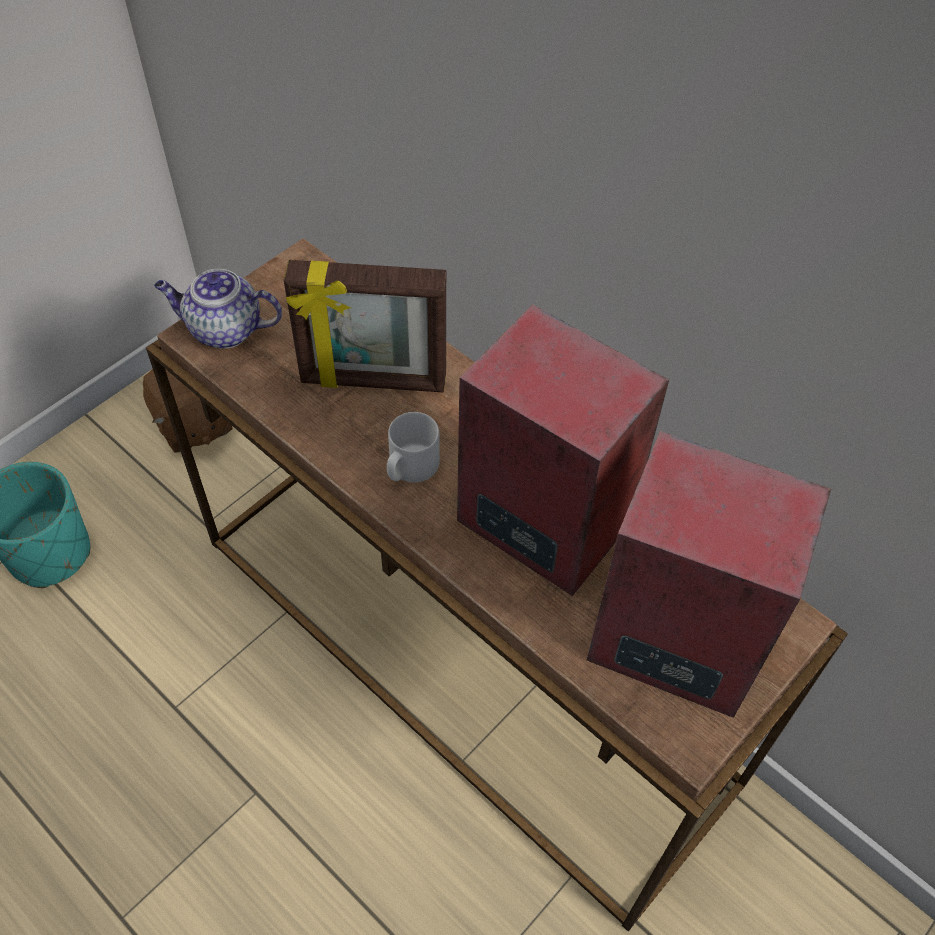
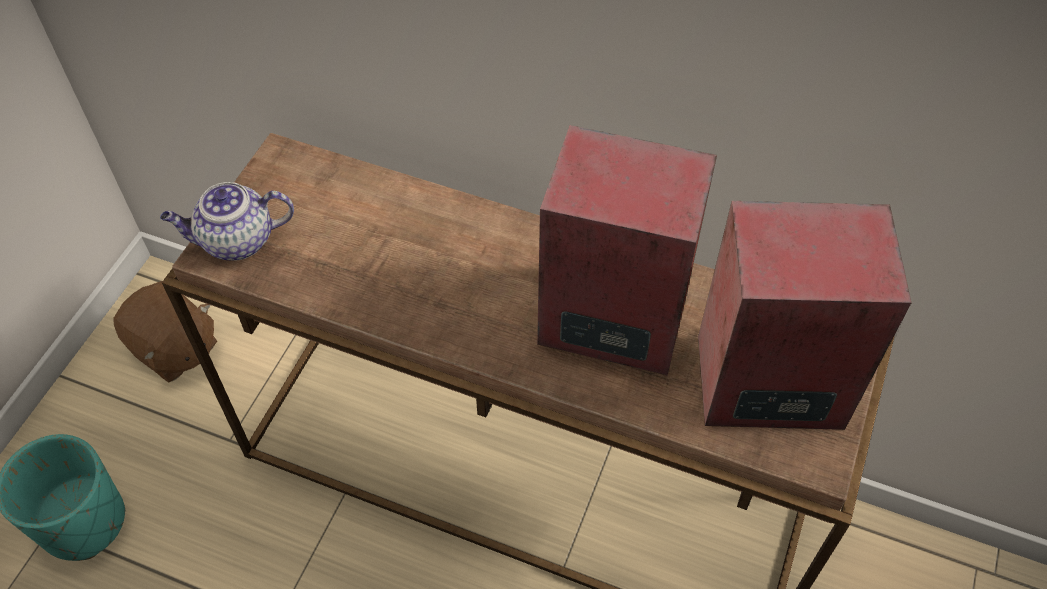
camera: 20 degrees left, 0 degrees up
picture frame [284,260,446,392] -> none
grey mug [387,412,440,483] -> none

